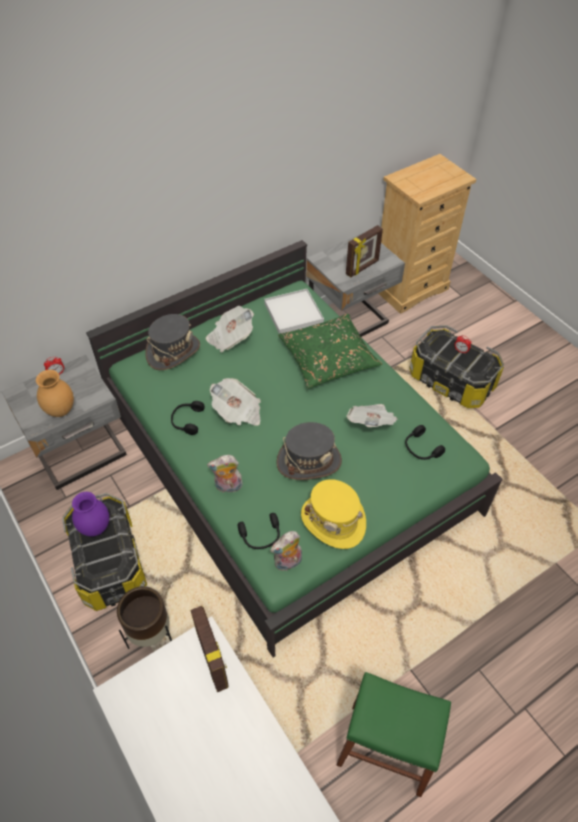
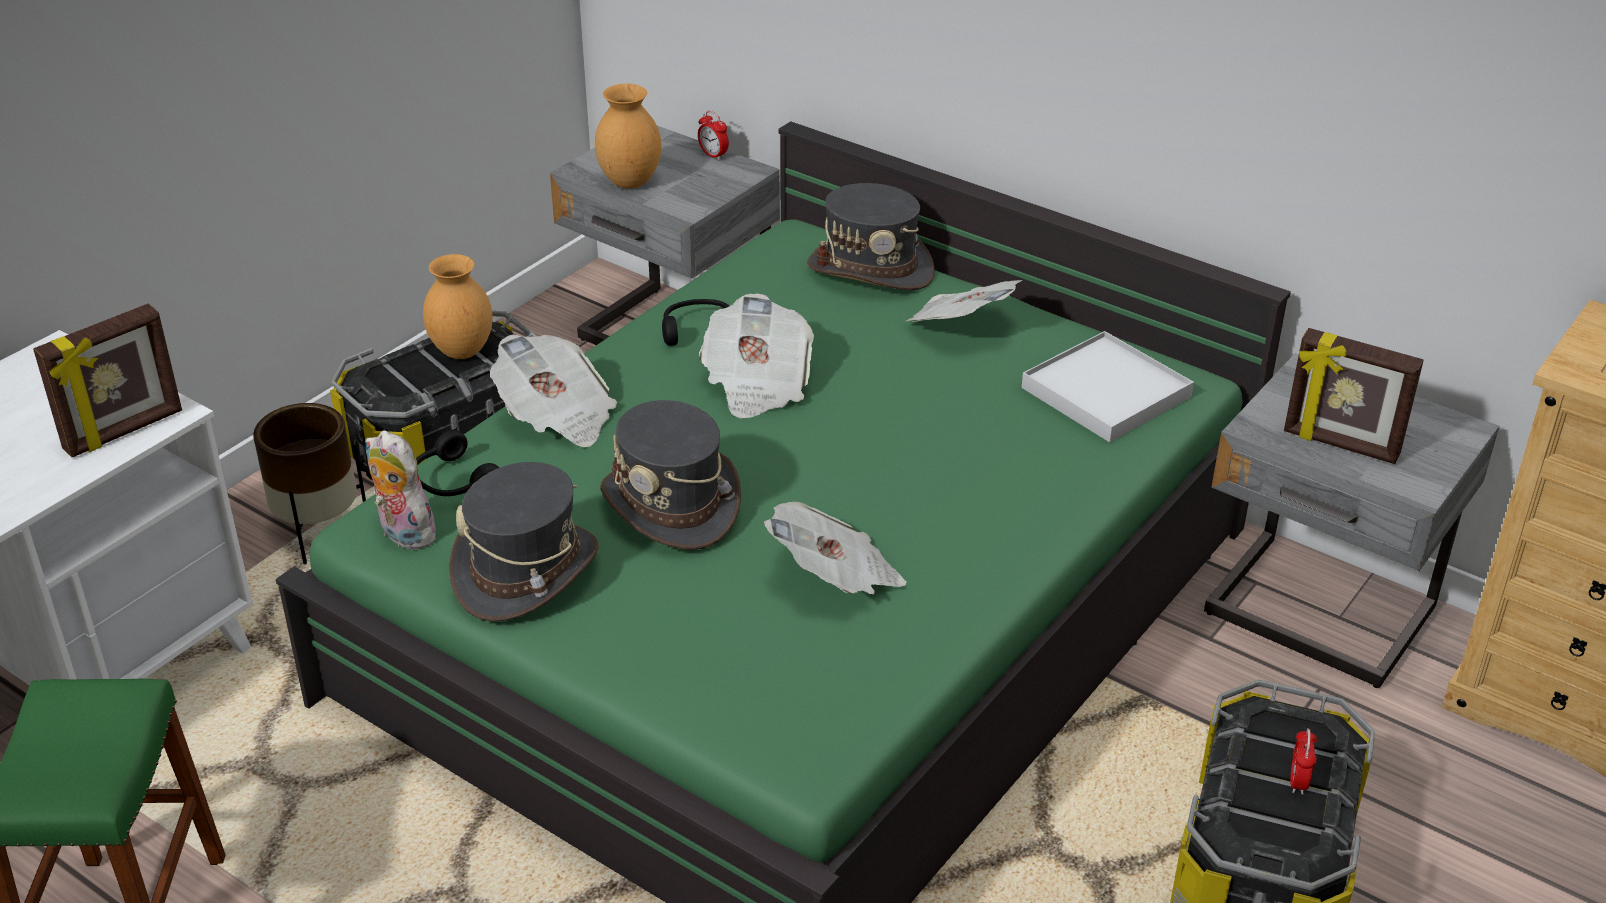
camera: 70 degrees right, 15 degrees down
purple vase [72,492,109,537] -> brown vase [423,254,493,359]
plush toy [207,455,243,493] -> newspaper [490,334,617,447]
green pillow [278,313,382,389] -> none
yellow hat [301,479,366,549] -> grey hat [449,462,599,622]
black headphones [405,425,445,460] -> none

